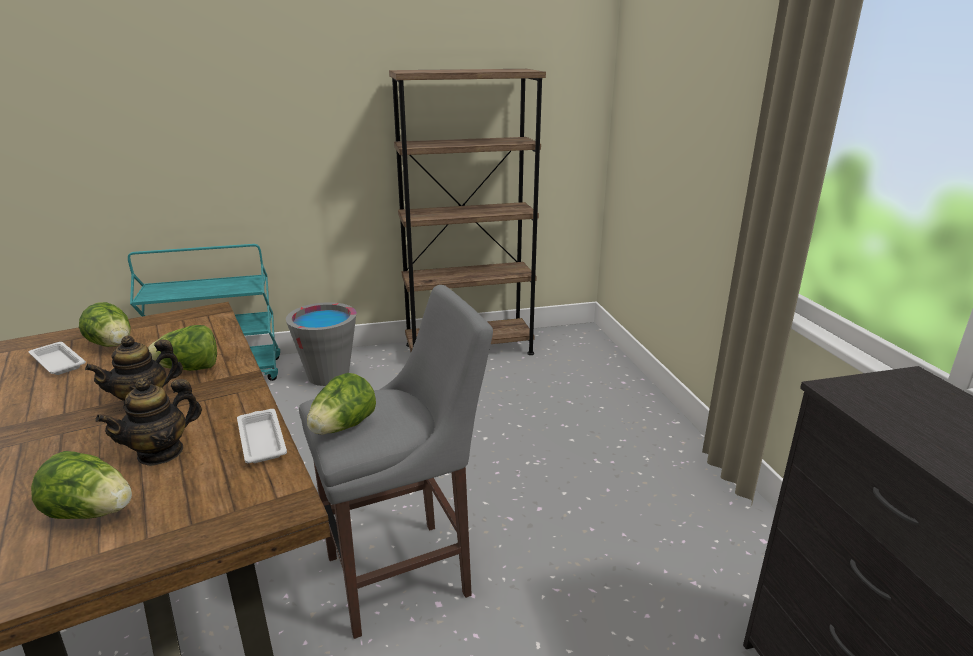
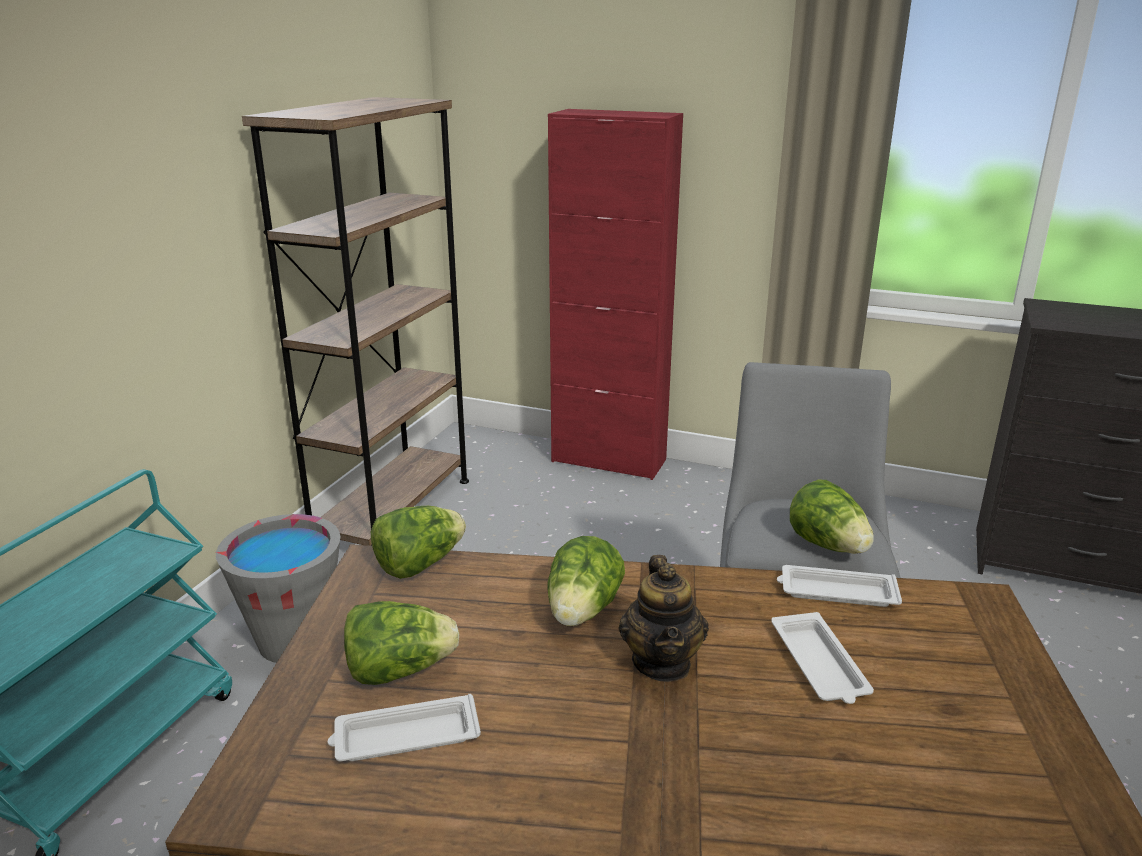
camera: 55 degrees left, 0 degrees up
lettuce [31,451,132,519] -> lettuce moved to [371,506,466,579]
teapot [95,378,202,466] -> white tray [771,612,874,704]
none -> red cabinet [548,109,683,480]

